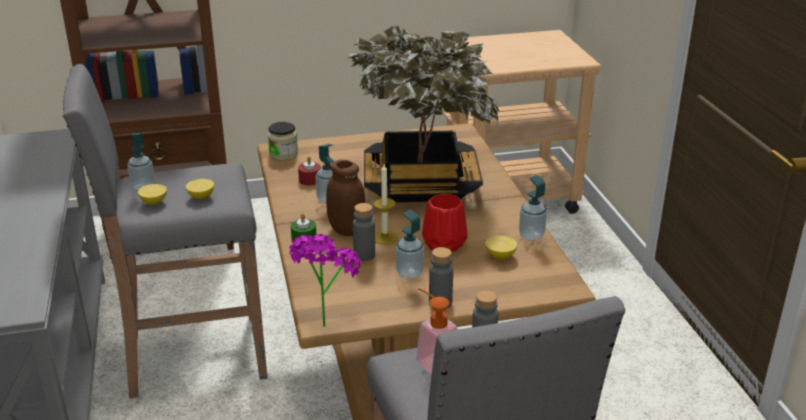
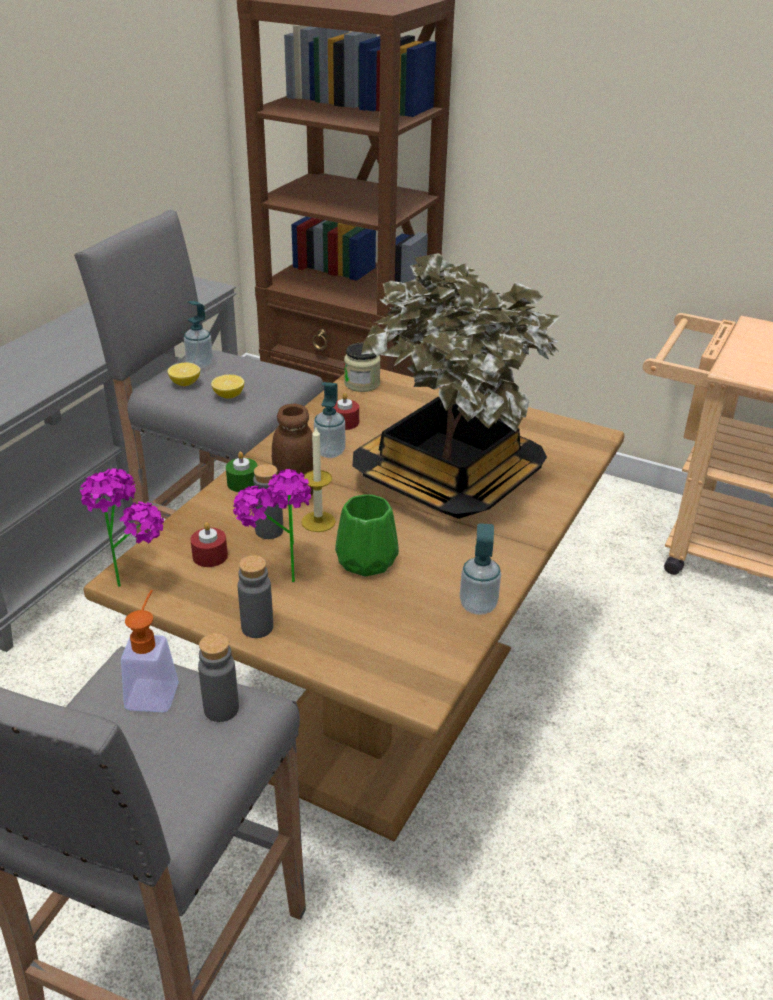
camera: 40 degrees right, 5 degrees up
soap dispenser [396,210,424,279] -> potted plant [233,469,311,582]
red vase [422,194,468,252] -> green vase [335,494,399,577]
lemon [485,236,517,259] -> none
none -> red candle [190,522,228,567]

